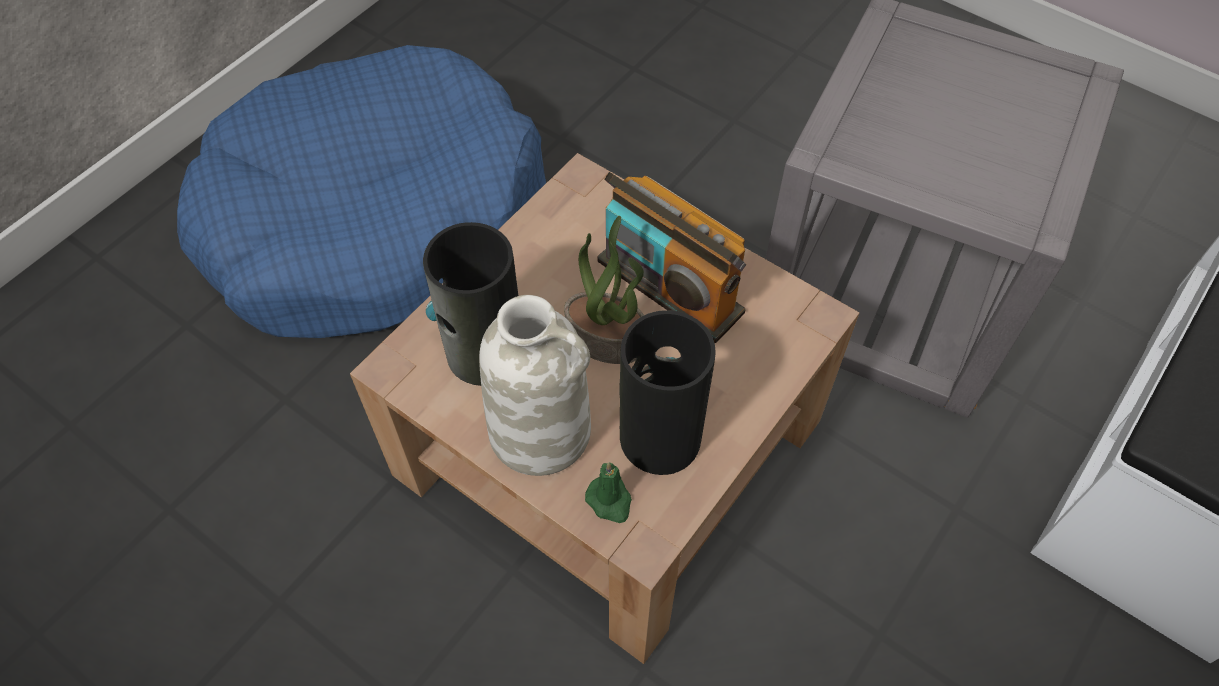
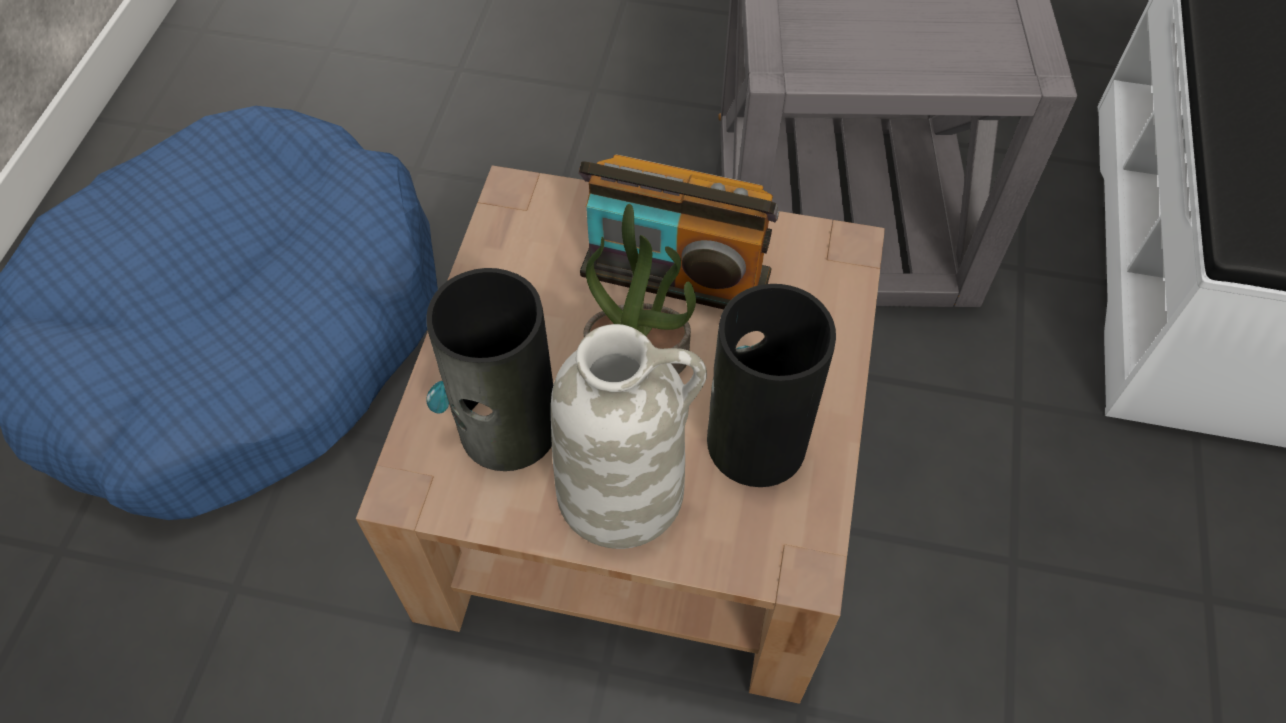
camera: 25 degrees left, 0 degrees up
green candle [585,462,632,523] -> none

